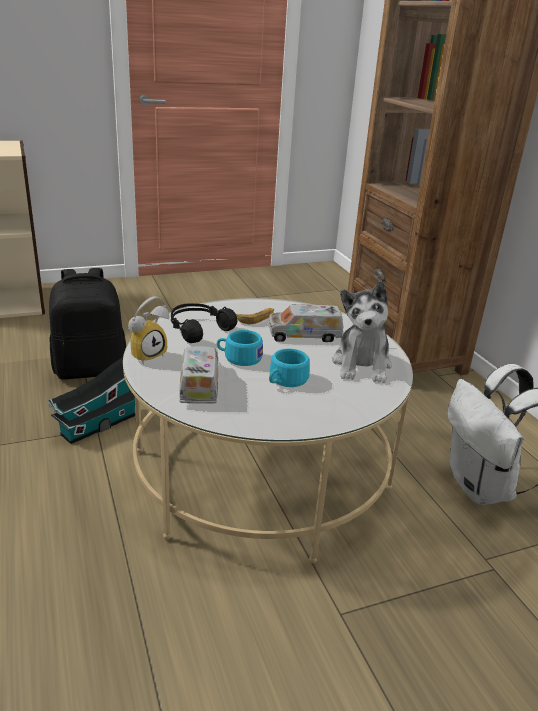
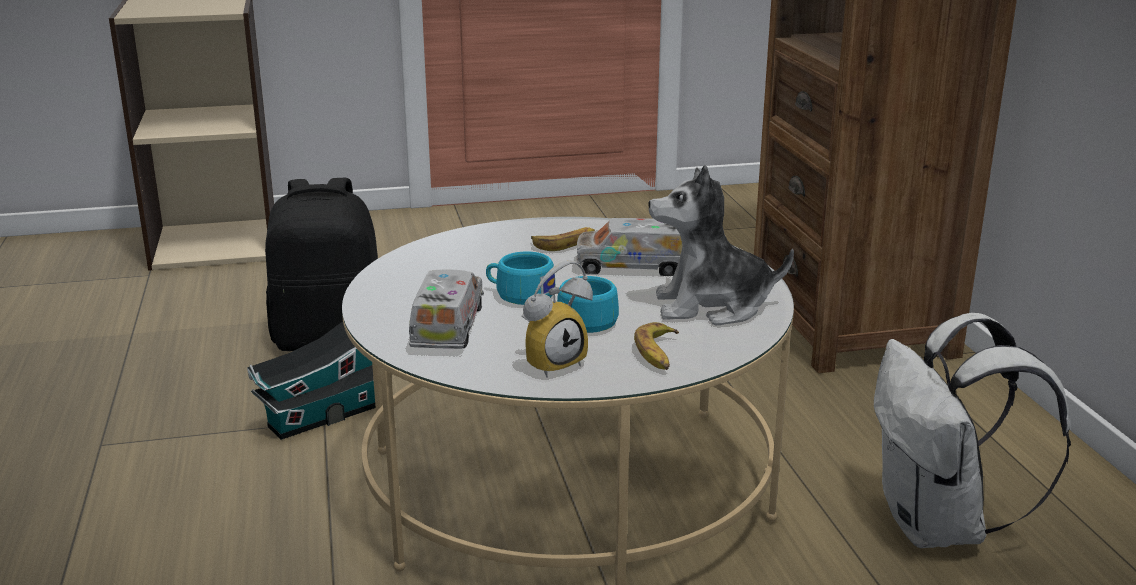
camera: 10 degrees right, 5 degrees down
alarm clock [128,296,169,364] -> alarm clock moved to [522,260,593,378]
black headphones [171,303,237,343] -> none
plush toy [332,280,392,383] -> plush toy turned 75 degrees clockwise [649,165,794,325]
none -> banana [634,322,679,370]

